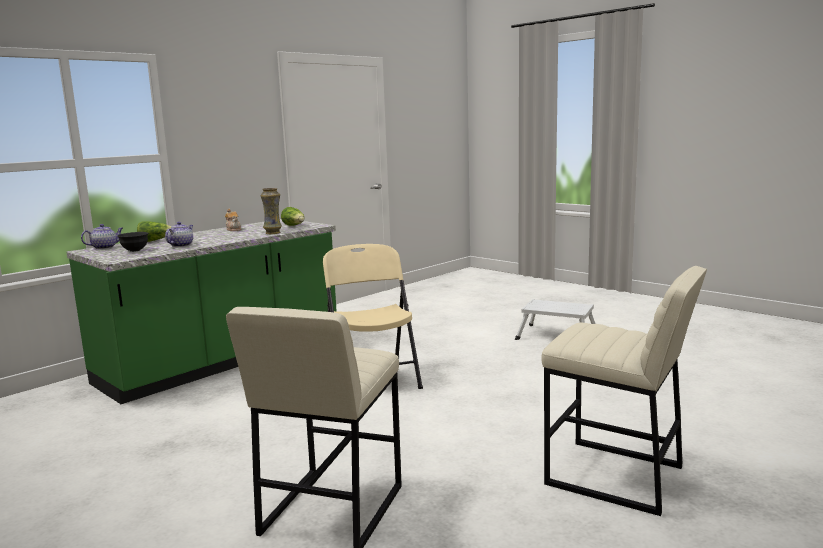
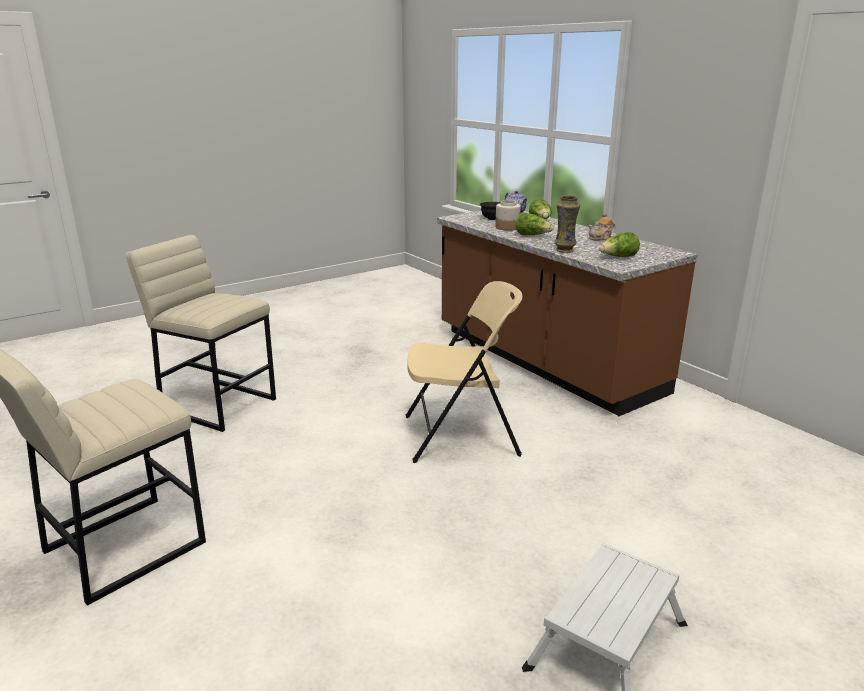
camera: 100 degrees right, 10 degrees up
green counter [67,219,337,404] -> brown counter [437,211,698,416]
teapot [165,222,193,247] -> jar [495,200,521,231]
none -> lettuce [516,213,554,235]

